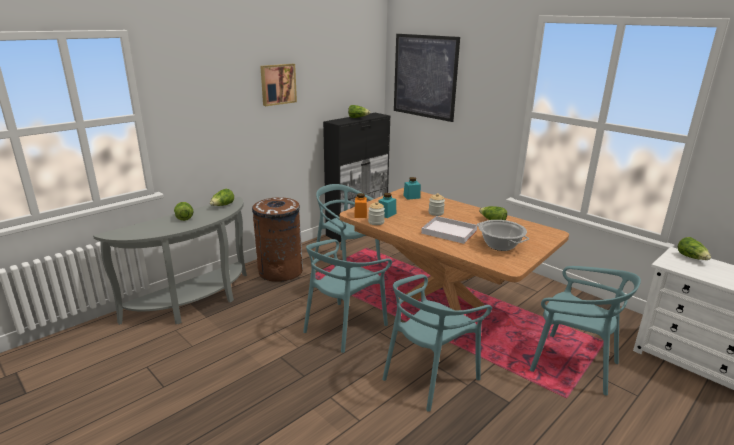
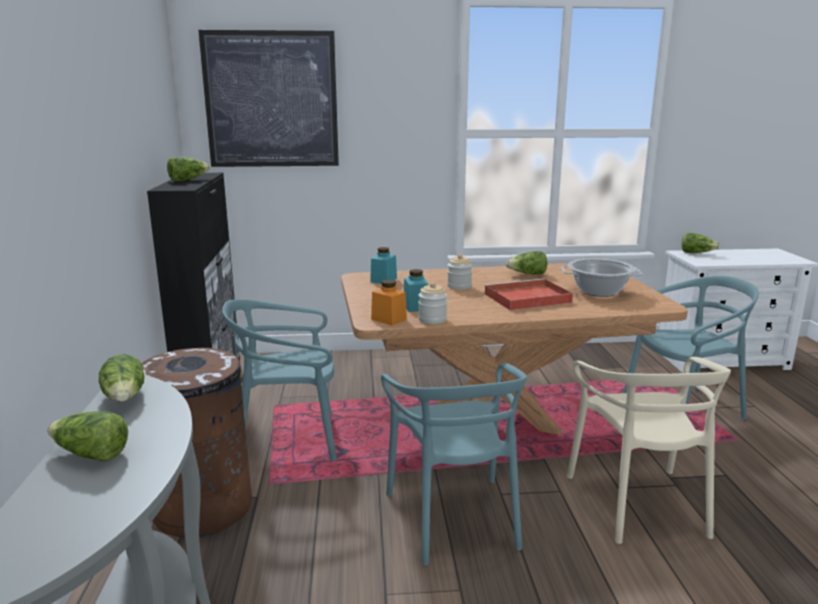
camera: 50 degrees left, 5 degrees down
picture [260,64,297,106] -> none
turquoise chair [382,274,492,412] -> beige chair [567,357,731,544]
white tray [421,216,478,244] -> red tray [484,279,573,310]

